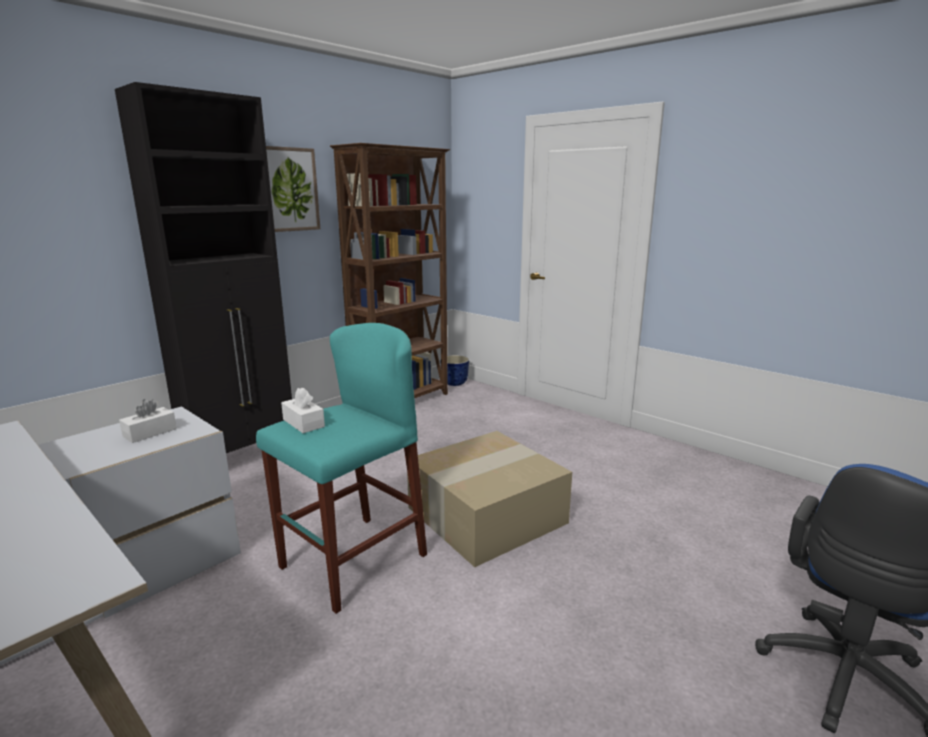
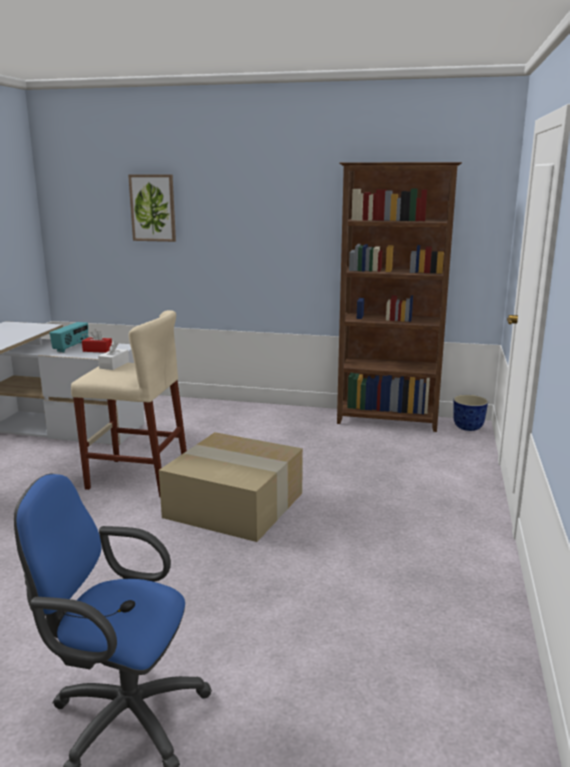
camera: 60 degrees right, 0 degrees up
black cabinet [115,82,292,453] -> none
white tissue box [119,399,177,443] -> red tissue box [82,329,112,353]
turquoise stool [256,323,427,614] -> beige stool [71,310,187,497]
picture [266,146,320,232] -> picture moved to [128,174,176,242]
none -> radio [50,322,88,352]

